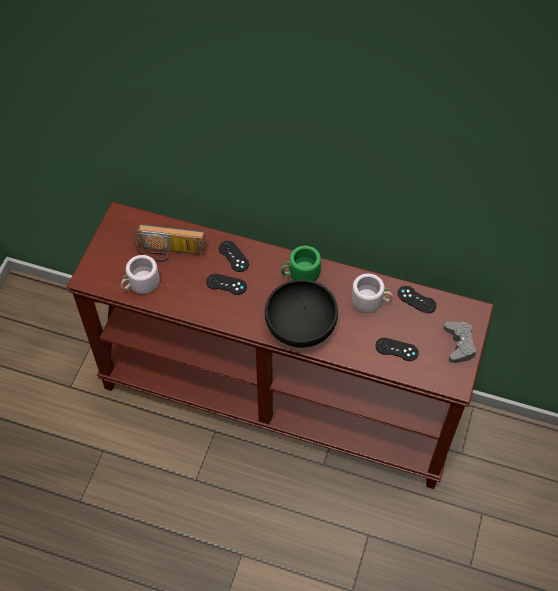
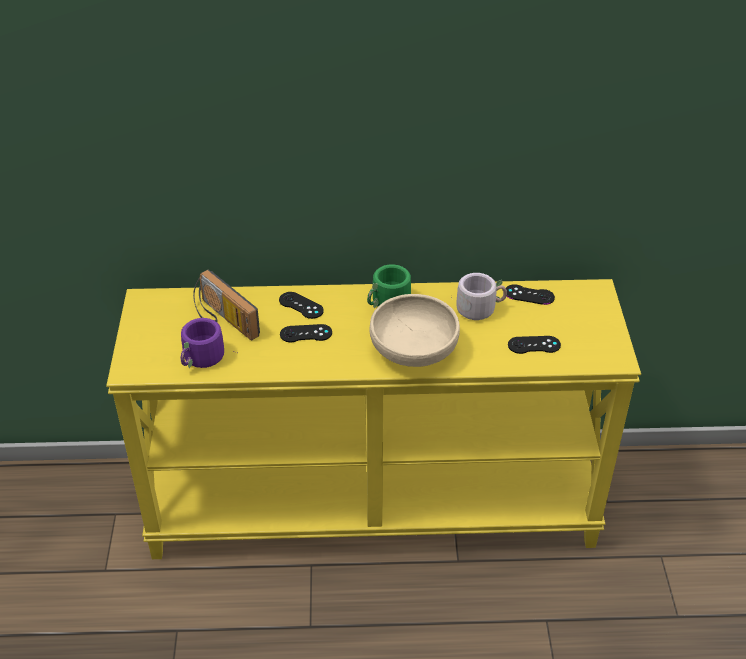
camera: 20 degrees left, 15 degrees down
brown console table [67,202,494,489] -> yellow console table [106,279,641,559]
grey mug [121,255,160,294] -> purple mug [181,318,237,368]
radio [134,224,206,262] -> radio turned 60 degrees clockwise [193,270,260,340]
black bowl [265,279,338,348] -> beige bowl [369,294,460,367]
grey game controller [444,322,477,363] -> none

